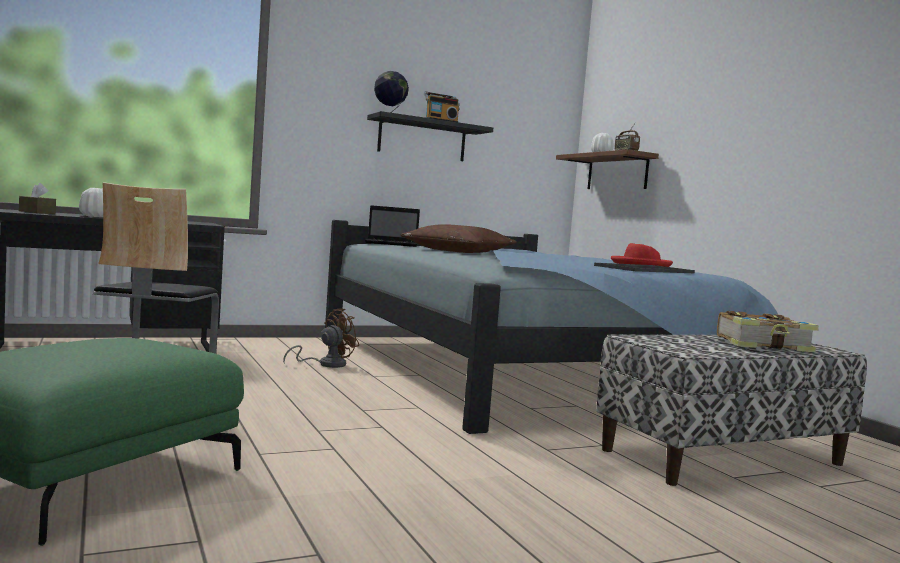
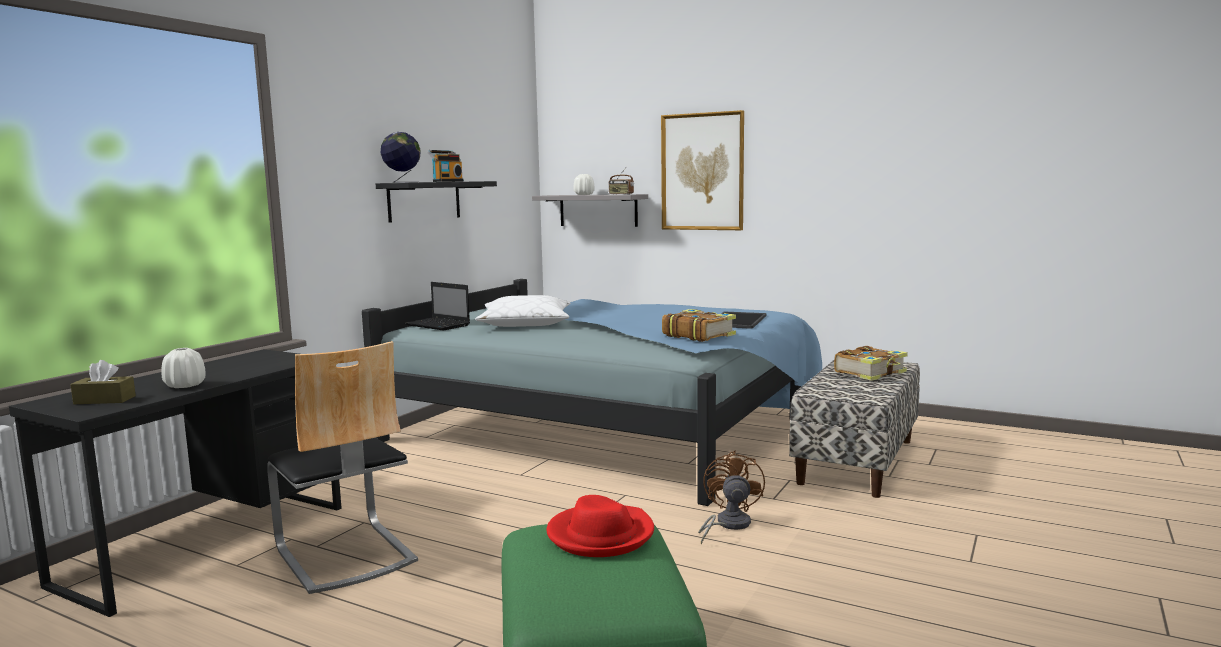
camera: 35 degrees left, 5 degrees up
brown fan [283,309,359,368] -> brown fan moved to [698,450,765,545]
laptop [365,205,420,247] -> laptop turned 75 degrees clockwise [405,282,470,331]
brown pillow [400,224,517,253] -> white pillow [475,295,571,327]
brown shelf [556,149,659,189] -> grey shelf [532,194,648,227]
red hat [611,243,673,267] -> red hat moved to [546,495,654,557]
none -> picture [661,110,744,230]
none -> book [662,309,736,342]

